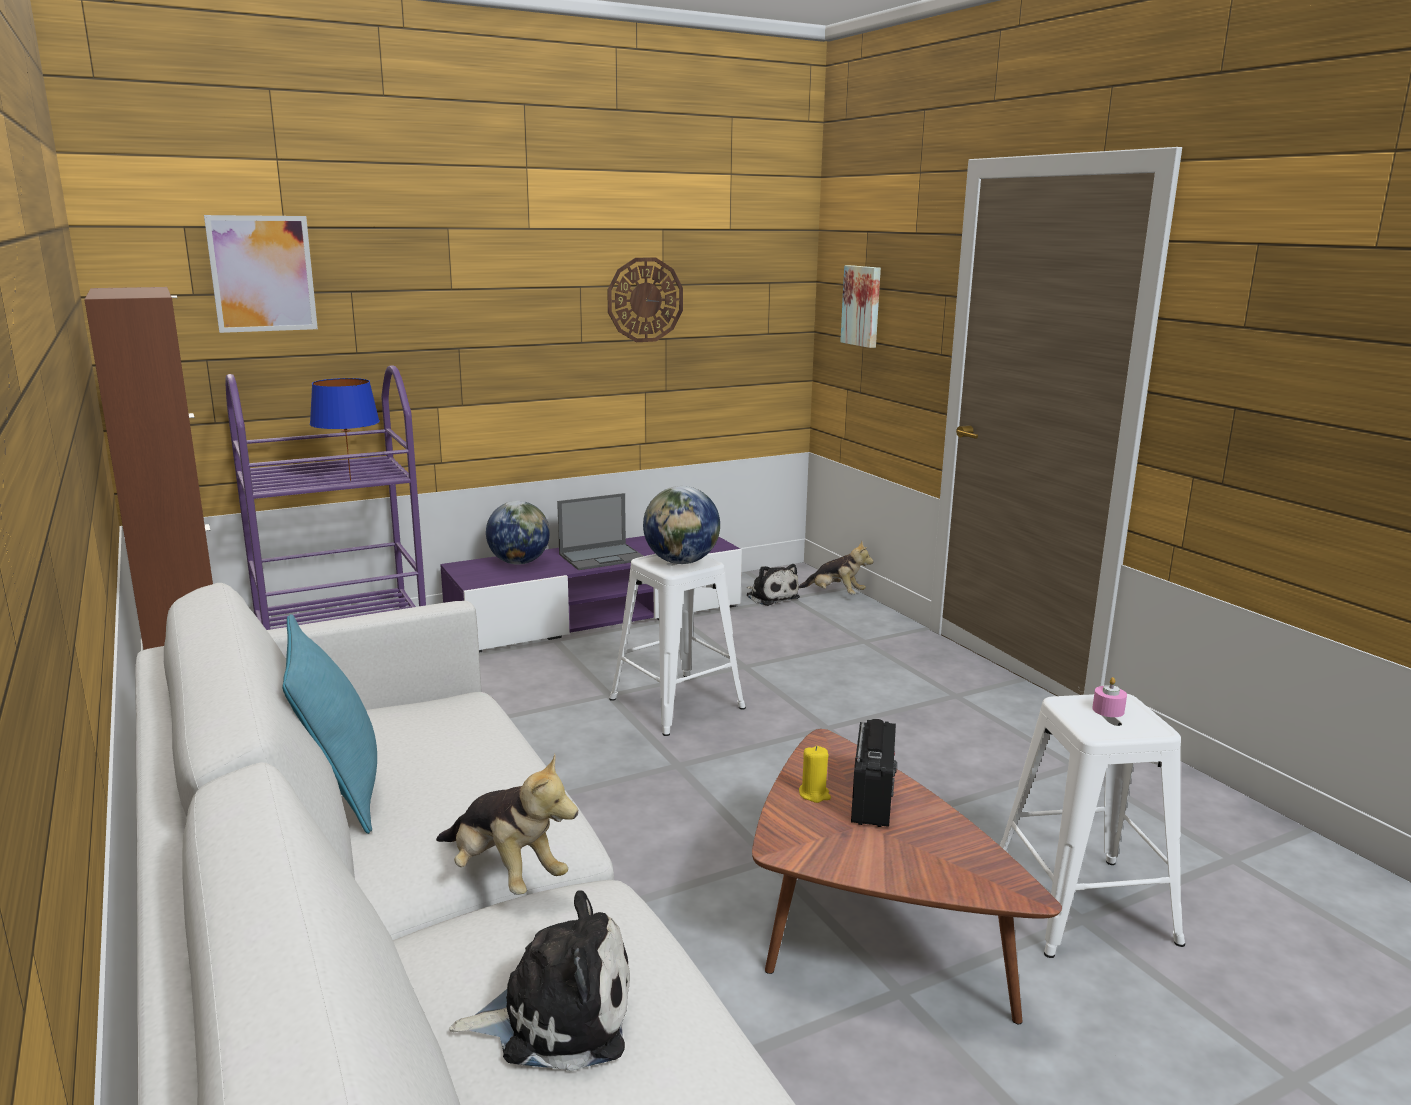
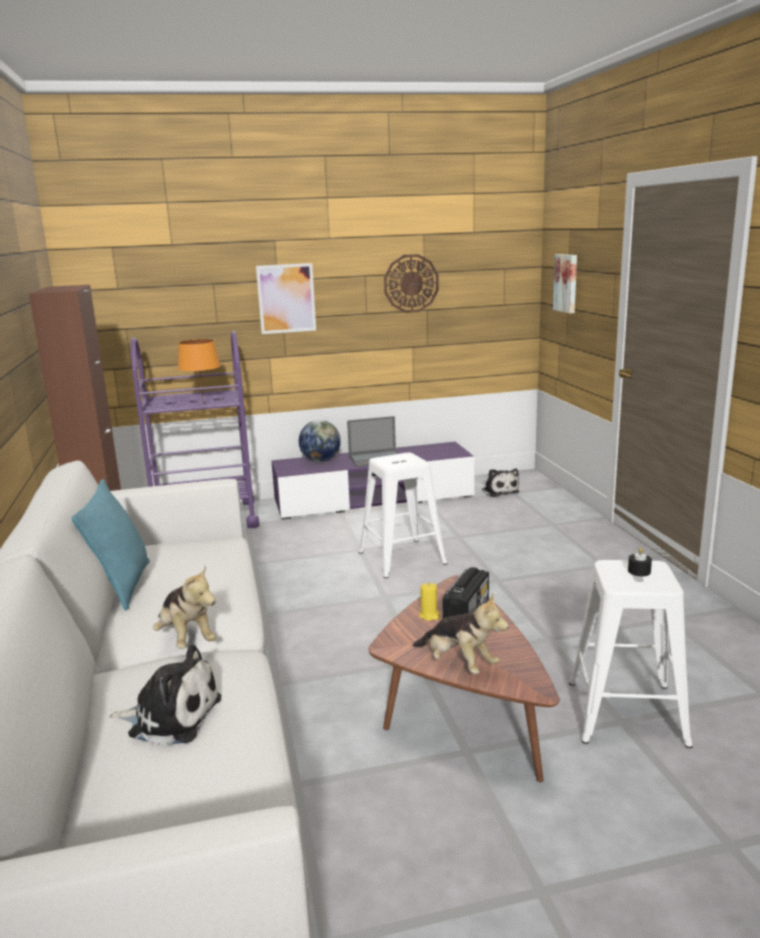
camera: 15 degrees right, 0 degrees up
picture [204,215,318,333] -> picture moved to [256,263,316,334]
blue table lamp [310,378,380,481] -> orange table lamp [178,339,221,405]
globe [643,486,720,564] -> none
plush toy [799,541,874,594] -> plush toy moved to [412,594,509,674]
pink candle [1092,677,1127,717] -> black candle [628,548,652,576]

